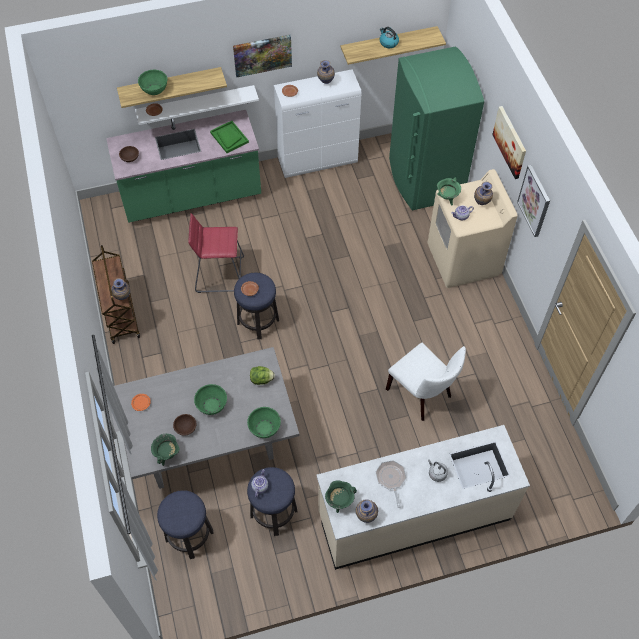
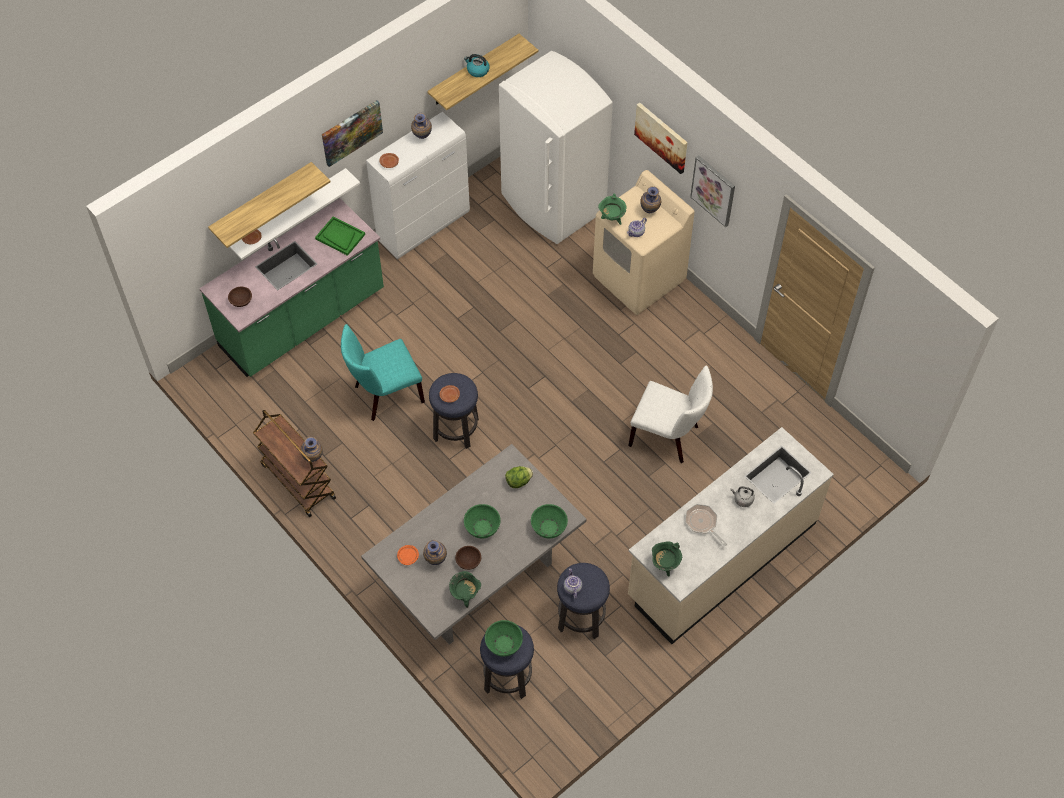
camera: 25 degrees left, 0 degrees up
green bowl [138,70,167,95] -> green bowl moved to [485,620,523,657]
red stool [188,213,244,293] -> turquoise chair [341,324,425,421]
vase [356,500,378,523] -> vase moved to [423,540,447,565]
green fridge [389,47,484,210] -> white fridge [499,51,613,244]

